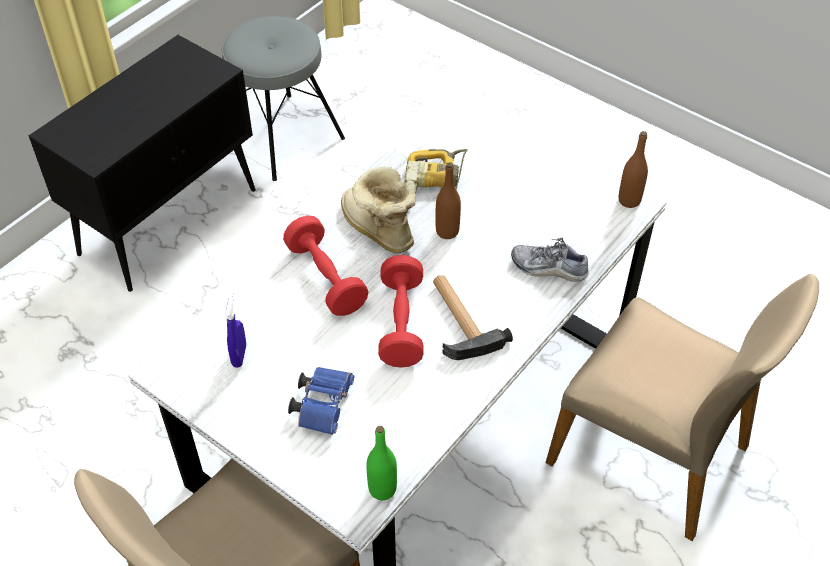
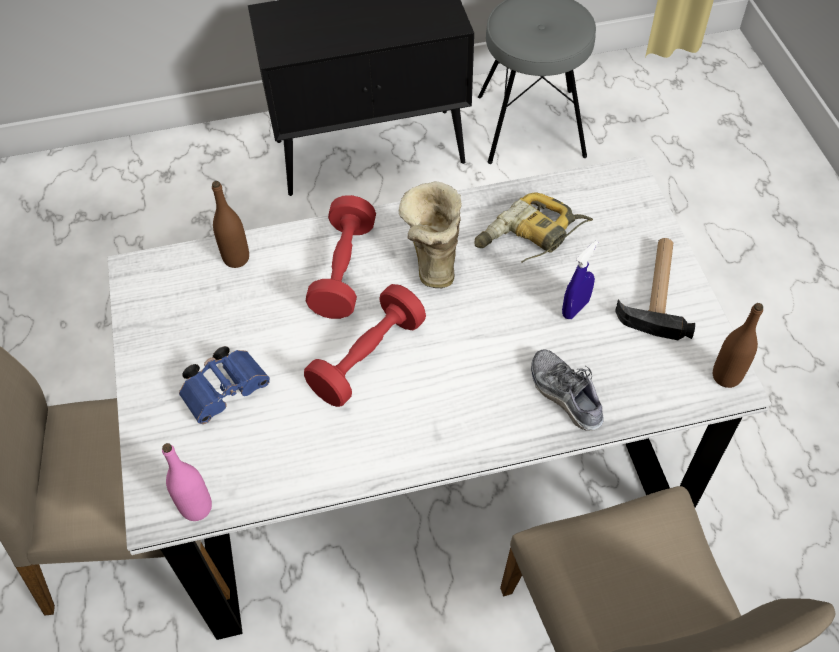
camera: 40 degrees right, 5 degrees up
blue spray bottle [225,293,246,368] -> blue spray bottle moved to [562,240,598,319]
green bottle [366,426,397,500] -> pink bottle [162,443,212,521]
hammer [433,275,513,360] -> hammer moved to [615,238,695,340]
brown bottle [435,162,461,239] -> brown bottle moved to [212,181,249,268]

